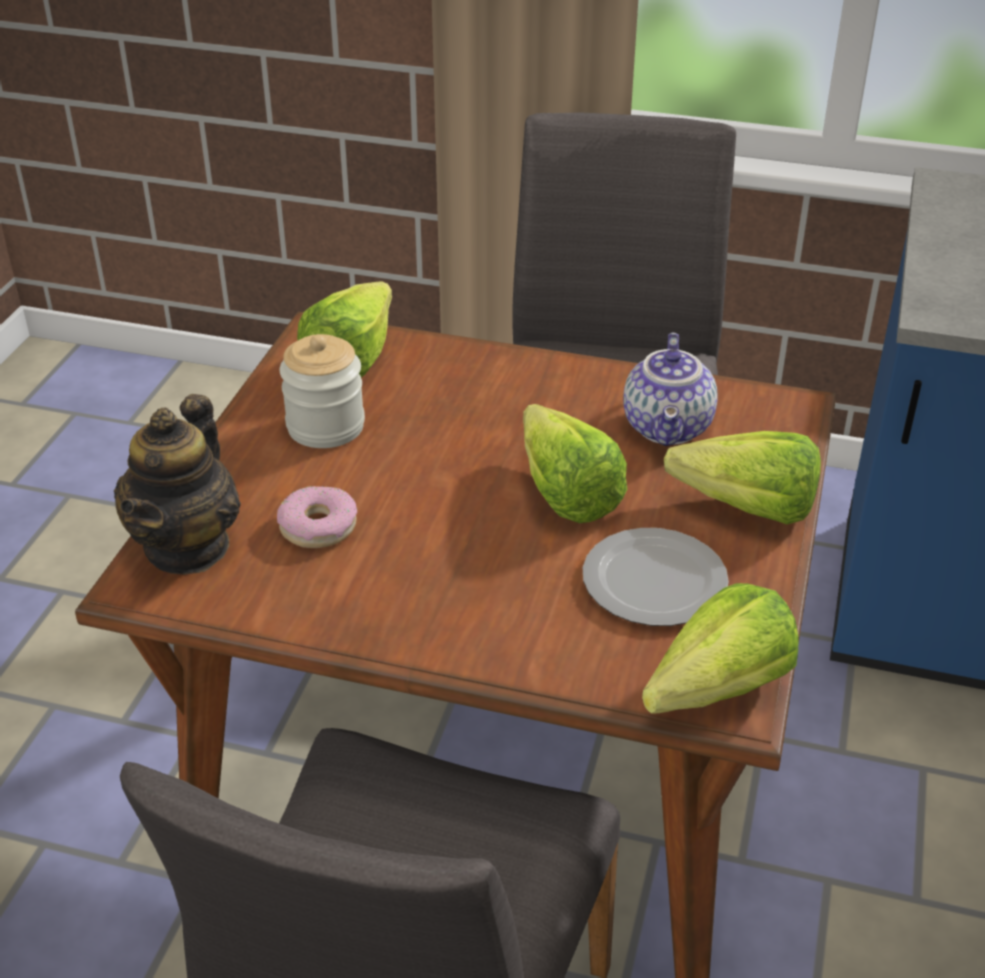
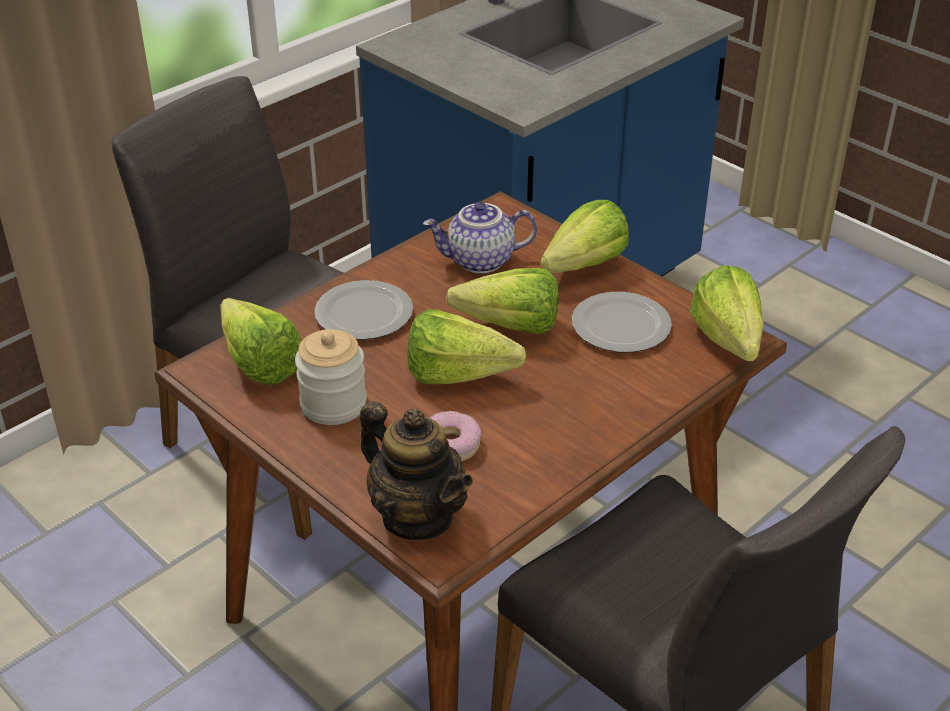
camera: 60 degrees left, 0 degrees up
teapot [623,333,718,446] -> teapot turned 135 degrees clockwise [423,202,537,273]
none -> plate [314,280,413,340]
none -> lettuce [407,309,526,384]

